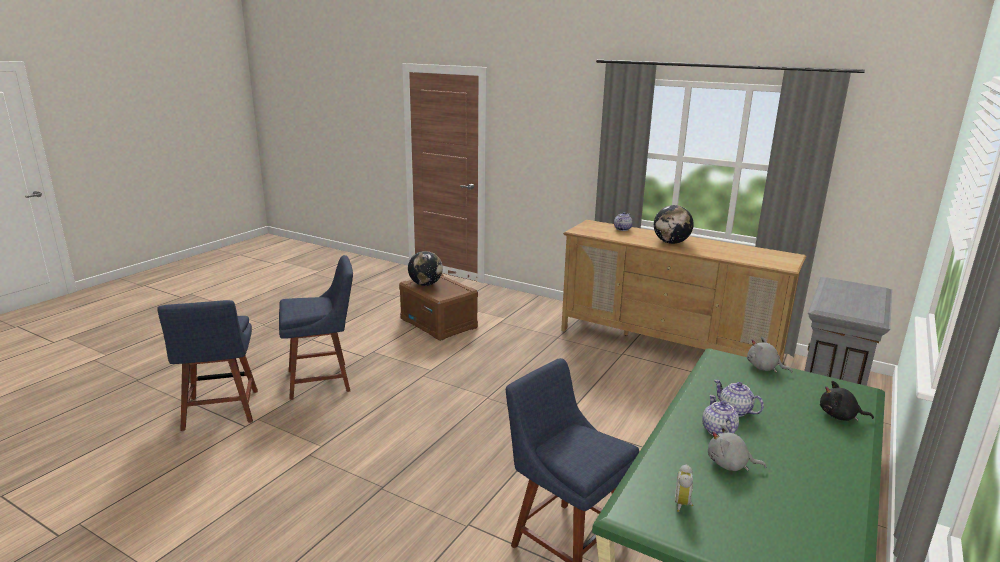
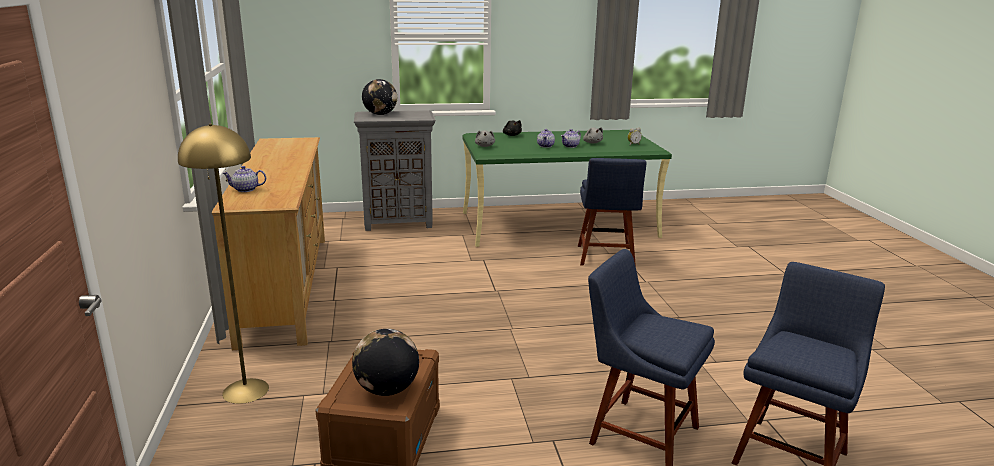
camera: 130 degrees left, 0 degrees up
globe [654,205,694,244] -> globe moved to [362,79,397,115]
none -> yellow floor lamp [178,124,269,404]

